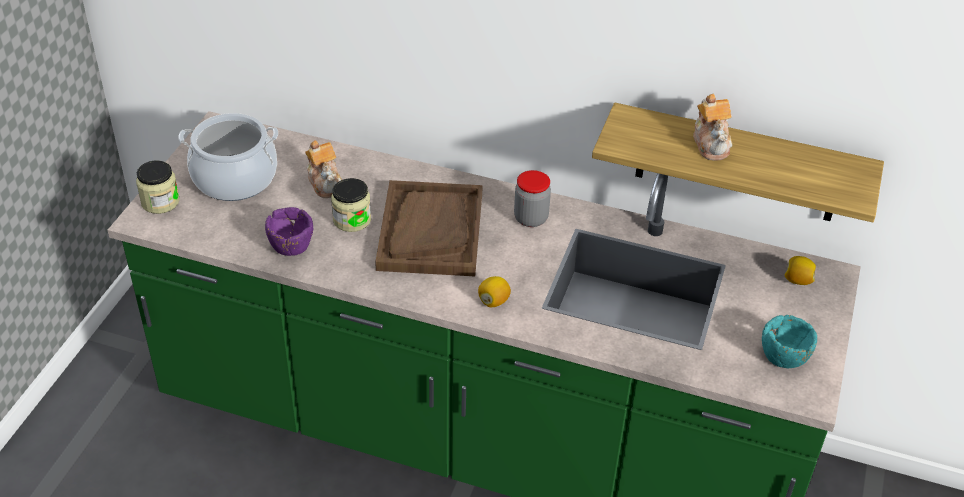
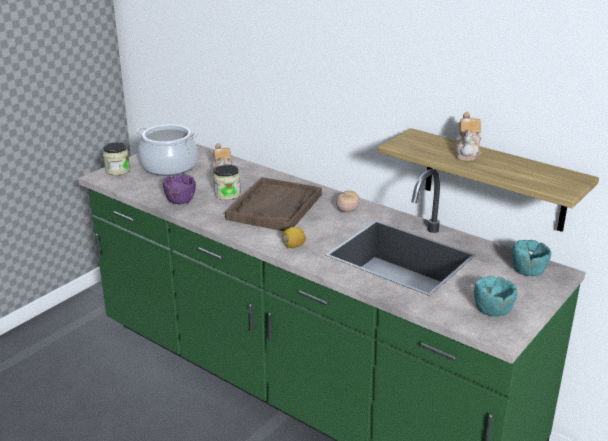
camera: 20 degrees right, 15 degrees down
jar [514,170,551,227] -> tomato [336,190,359,213]
lemon [785,256,816,285] -> turquoise bowl [512,240,551,276]

